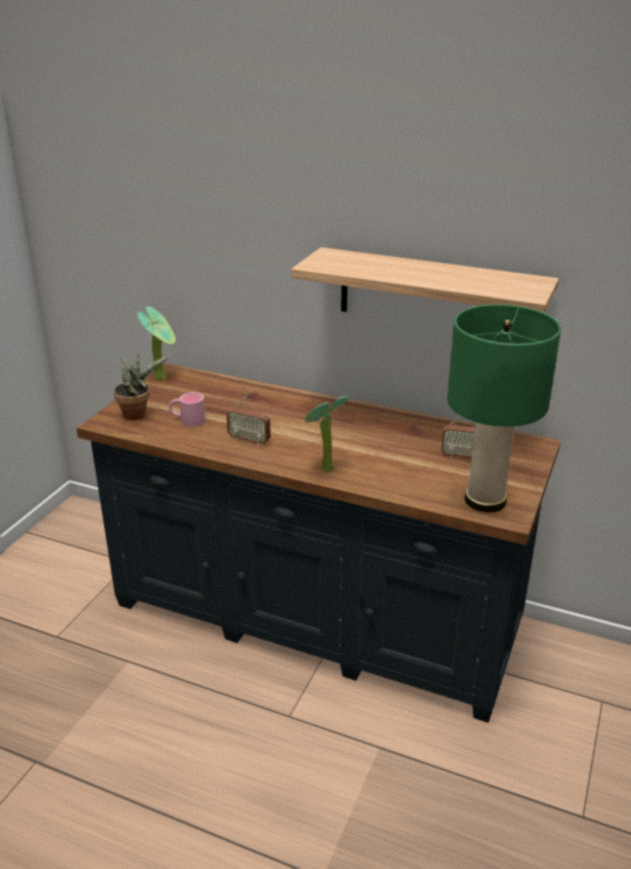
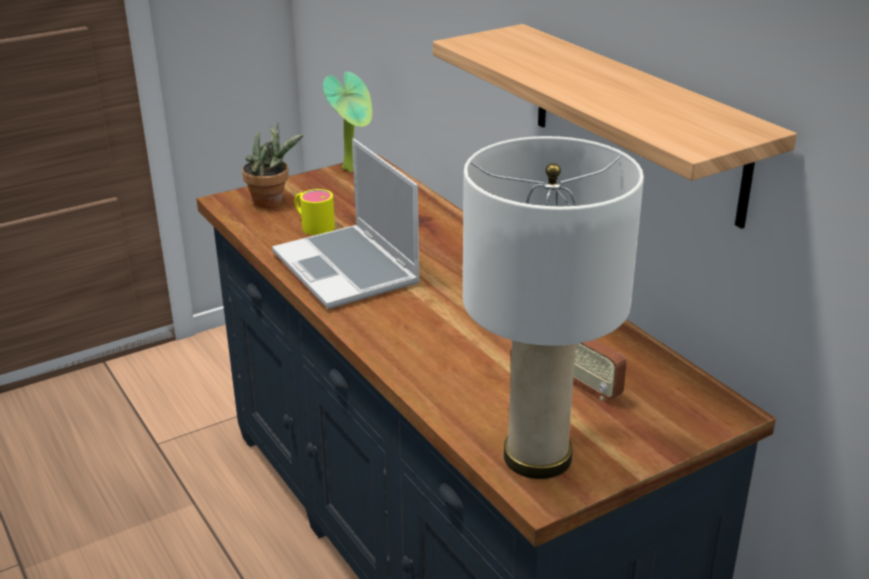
camera: 35 degrees right, 0 degrees up
pink mug [169,392,206,427] -> yellow mug [295,189,335,235]
radio [227,390,271,445] -> laptop [272,139,420,309]
potted plant [305,396,349,472] -> none
green table lamp [447,304,561,512] -> white table lamp [463,136,644,479]

